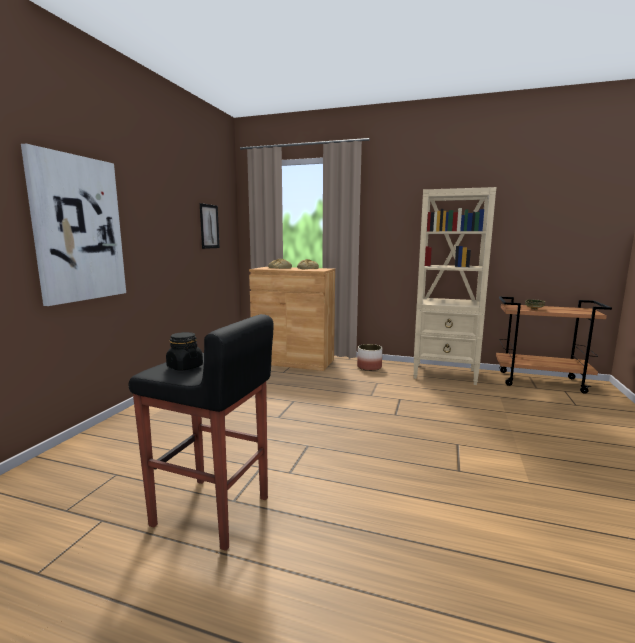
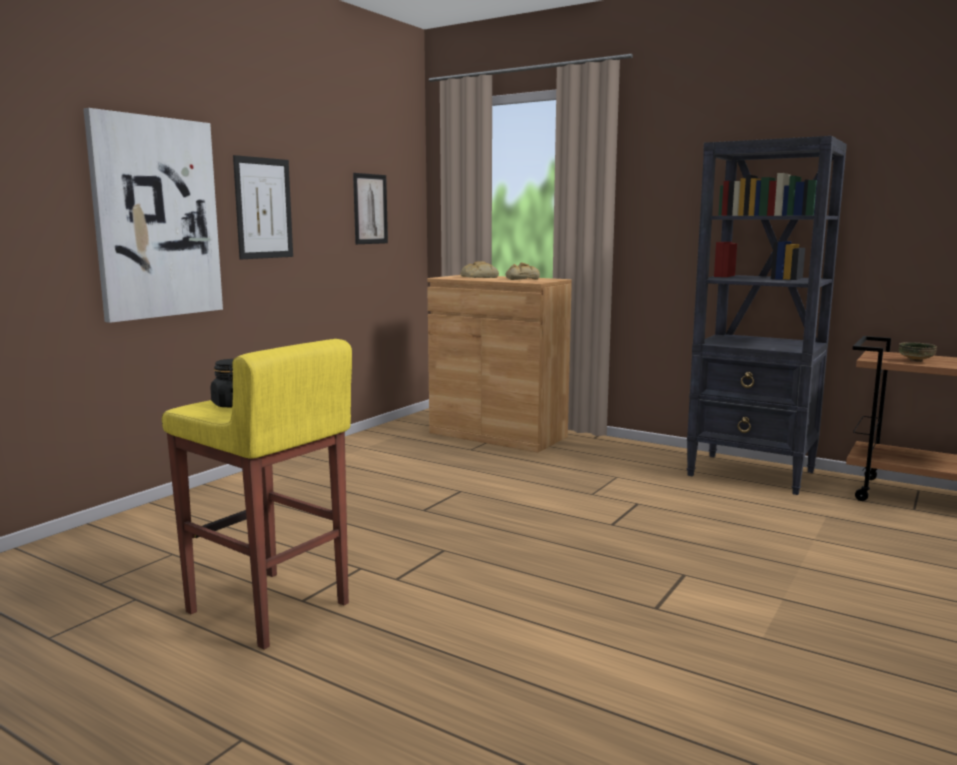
camera: 15 degrees right, 0 degrees up
black stool [129,314,274,551] -> yellow stool [162,339,352,650]
planter [357,344,382,371] -> none
beige bookcase [413,187,496,385] -> black bookcase [687,136,847,495]
none -> picture [233,155,293,259]

